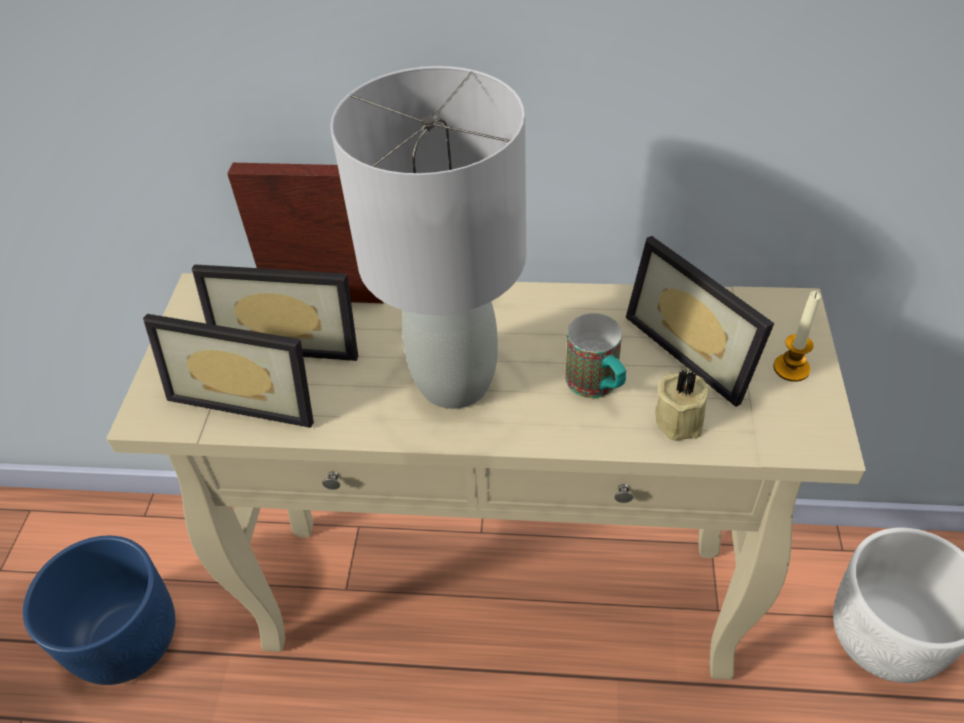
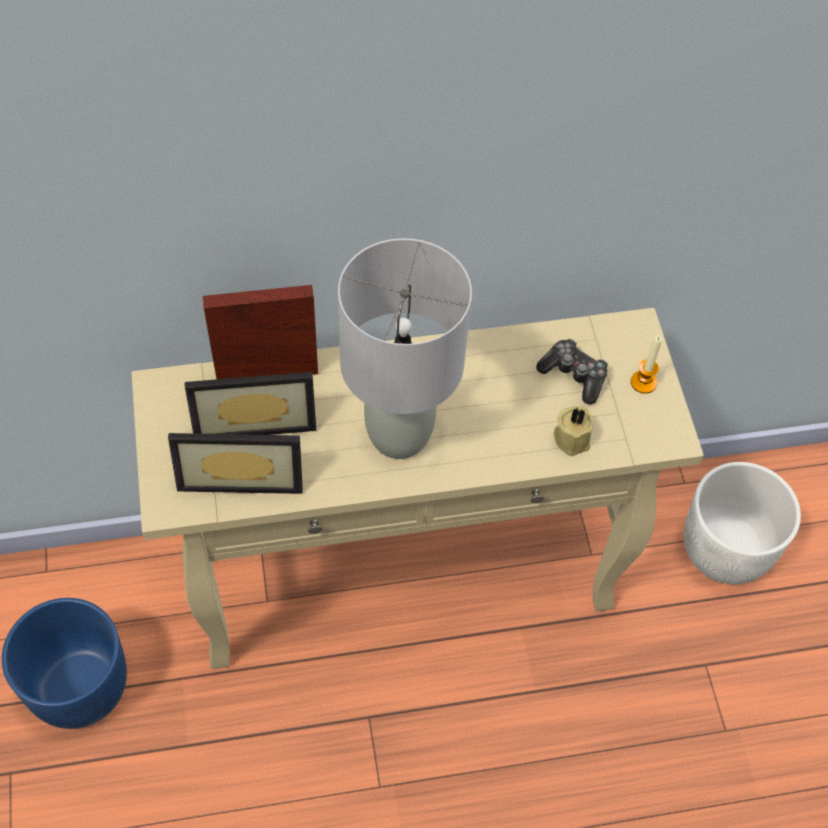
camera: 20 degrees left, 10 degrees up
mug [566,313,626,398] -> none
picture frame [625,236,774,407] -> game controller [536,339,608,405]

